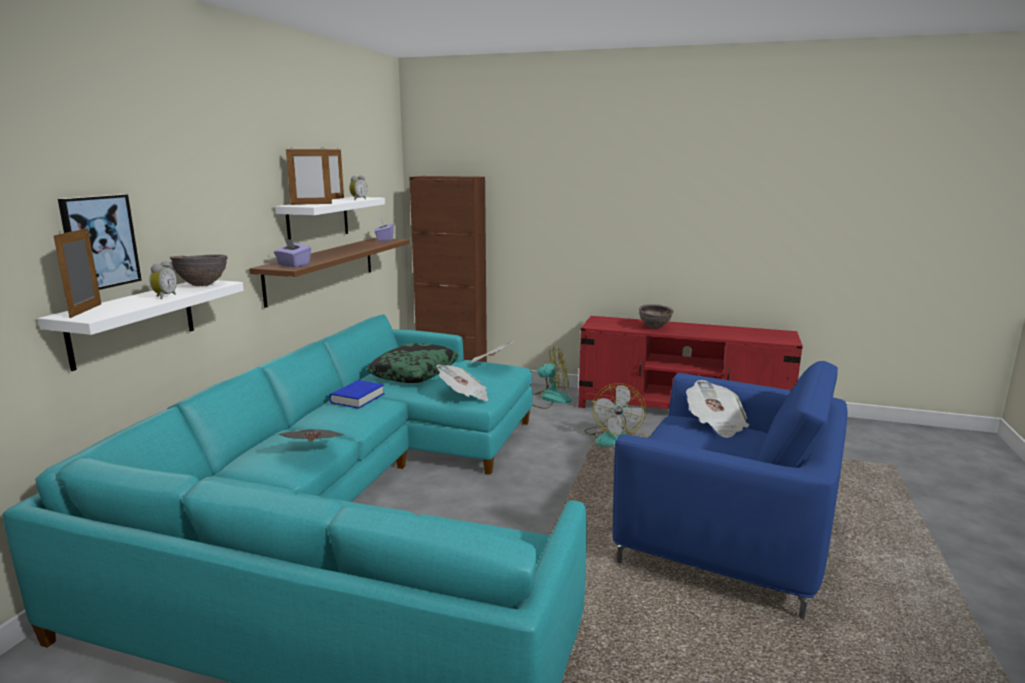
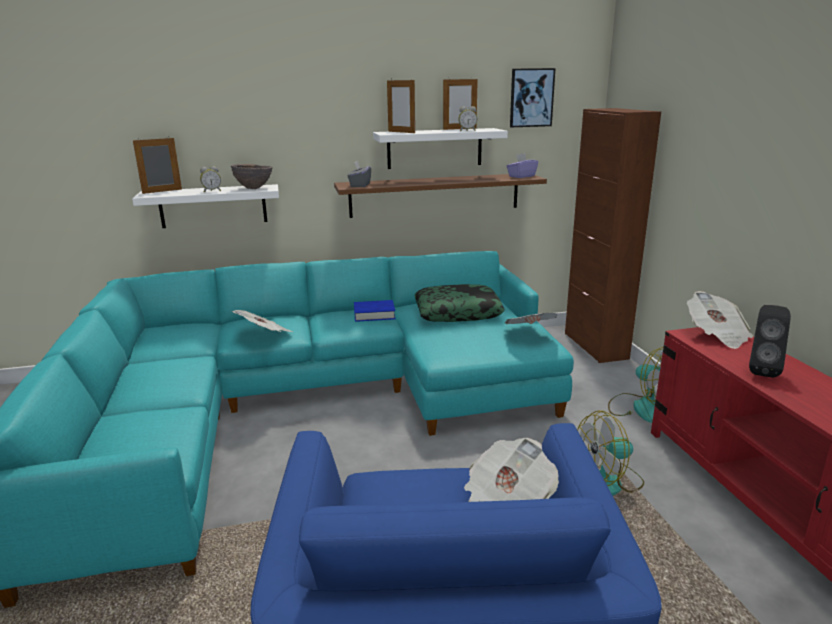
camera: 60 degrees right, 5 degrees up
picture [58,194,142,290] -> picture moved to [510,68,556,127]
purple tissue box [274,238,311,267] -> grey tissue box [347,161,371,187]
newspaper [436,365,488,401] -> newspaper moved to [687,291,753,349]
brown bowl [639,304,674,329] -> black speaker [749,305,791,378]

